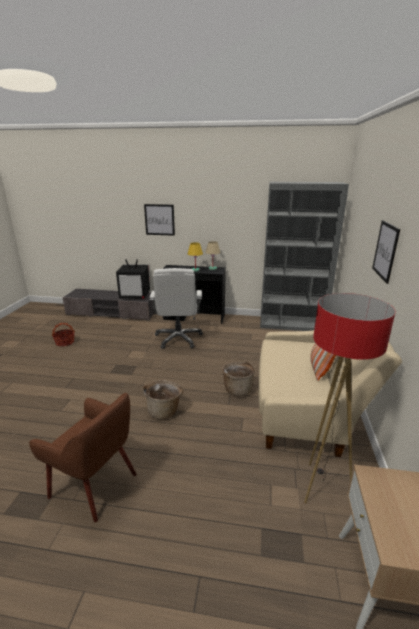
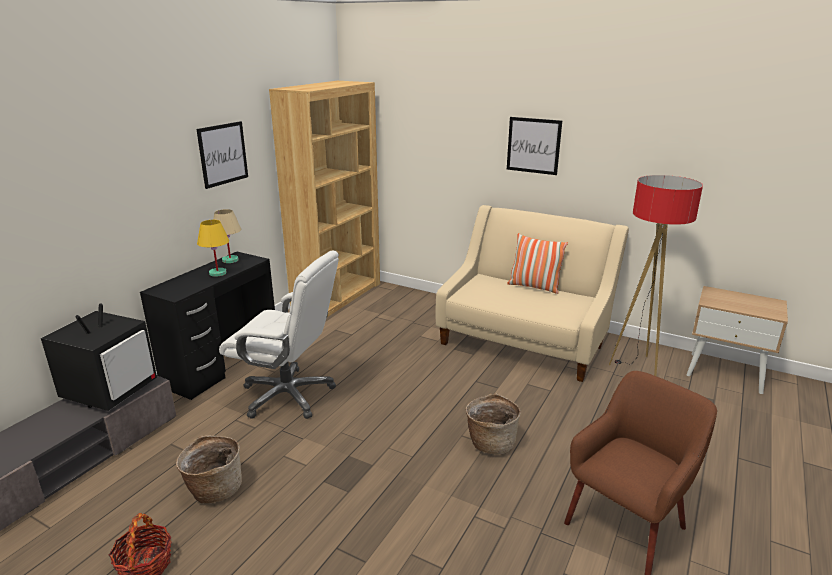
camera: 70 degrees left, 0 degrees up
picture [144,204,175,236] -> picture moved to [196,121,248,189]
basket [222,362,255,396] -> basket moved to [176,435,242,503]
grey bookcase [260,182,349,331] -> brown bookcase [269,81,380,317]

